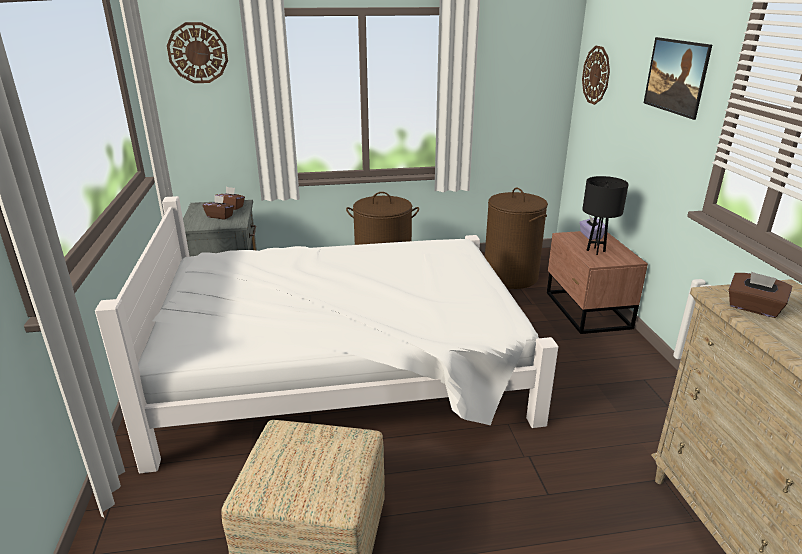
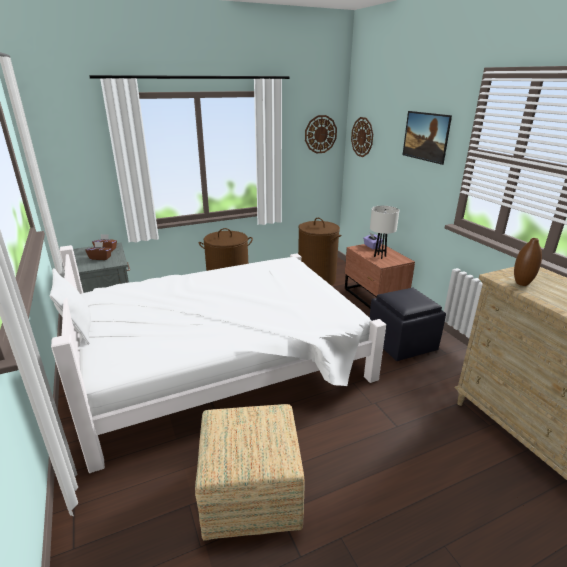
camera: 15 degrees left, 0 degrees up
wall clock [167,22,228,83] -> wall clock moved to [305,115,337,154]
black table lamp [583,176,629,255] -> white table lamp [370,206,400,259]
brown tissue box [729,272,792,318] -> brown vase [514,238,542,286]
none -> white pillow [50,268,91,345]
none -> black ottoman [369,288,446,361]

